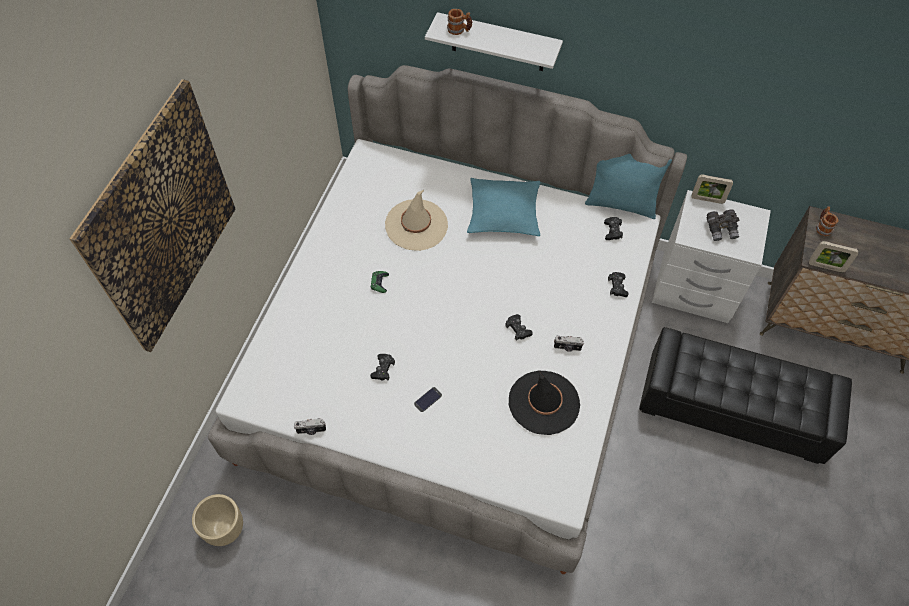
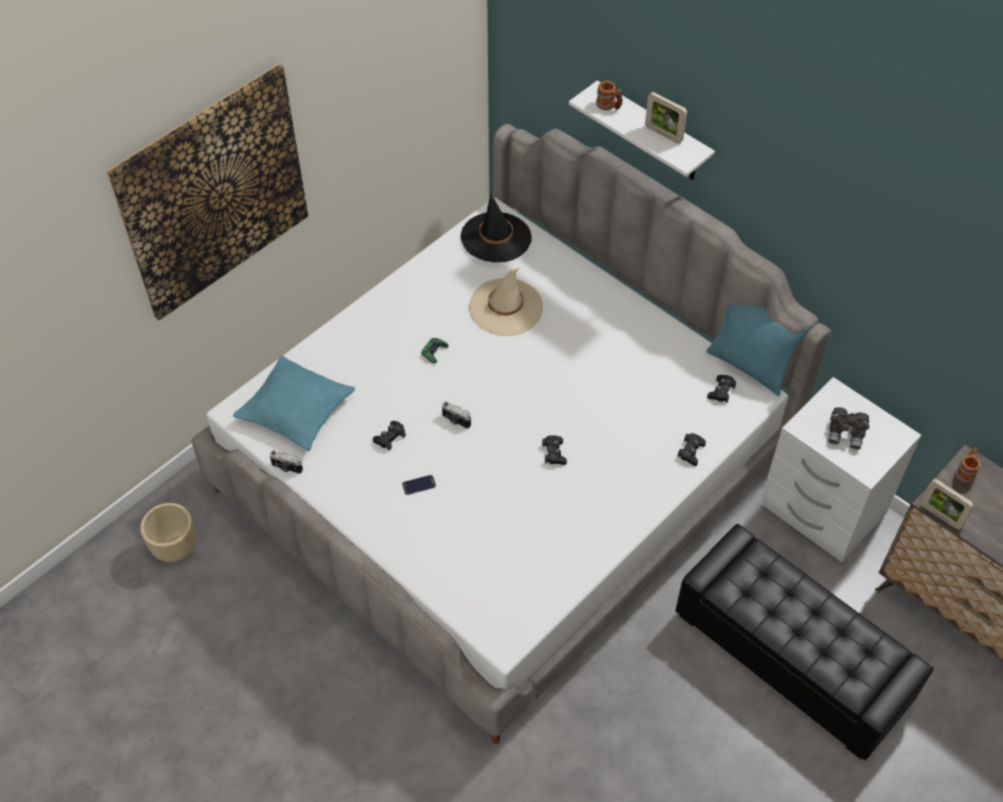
camera: 25 degrees right, 5 degrees down
turquoise pillow [467,178,540,236] -> turquoise pillow moved to [233,355,355,451]
black hat [509,370,580,435] -> black hat moved to [461,192,532,262]
camera [554,336,584,352] -> camera moved to [442,401,471,429]
picture frame [692,174,733,204] -> picture frame moved to [645,92,687,143]

